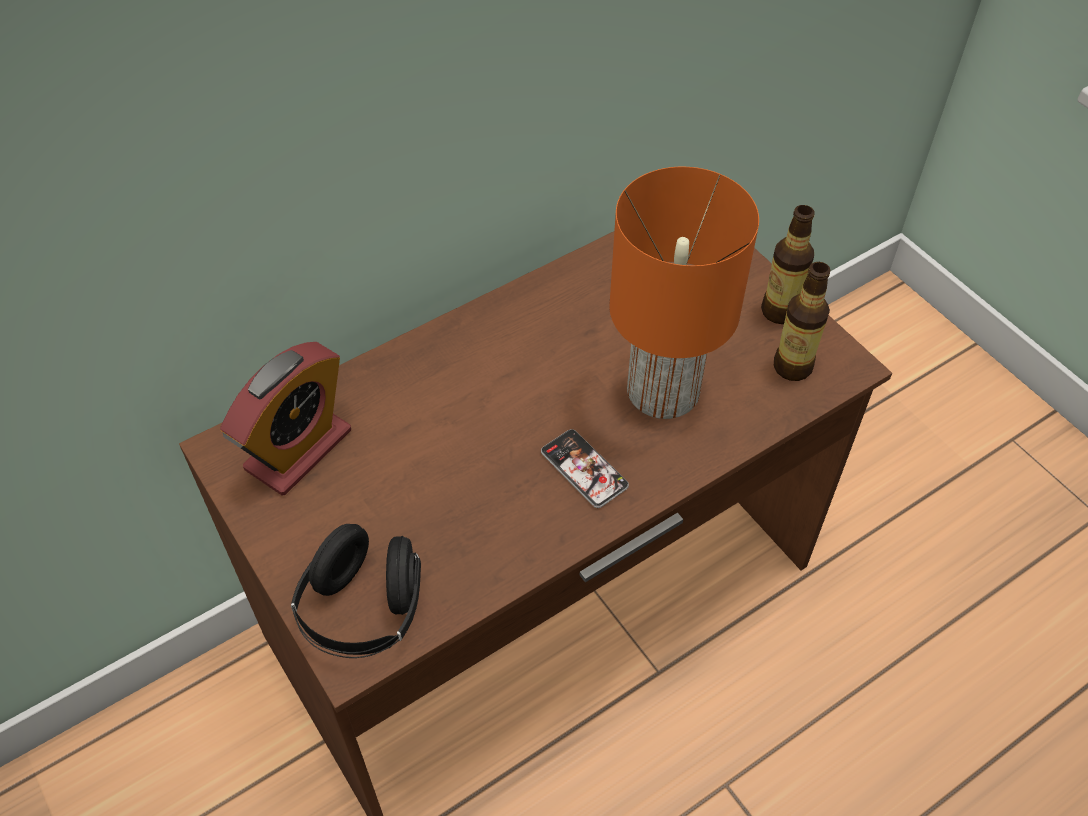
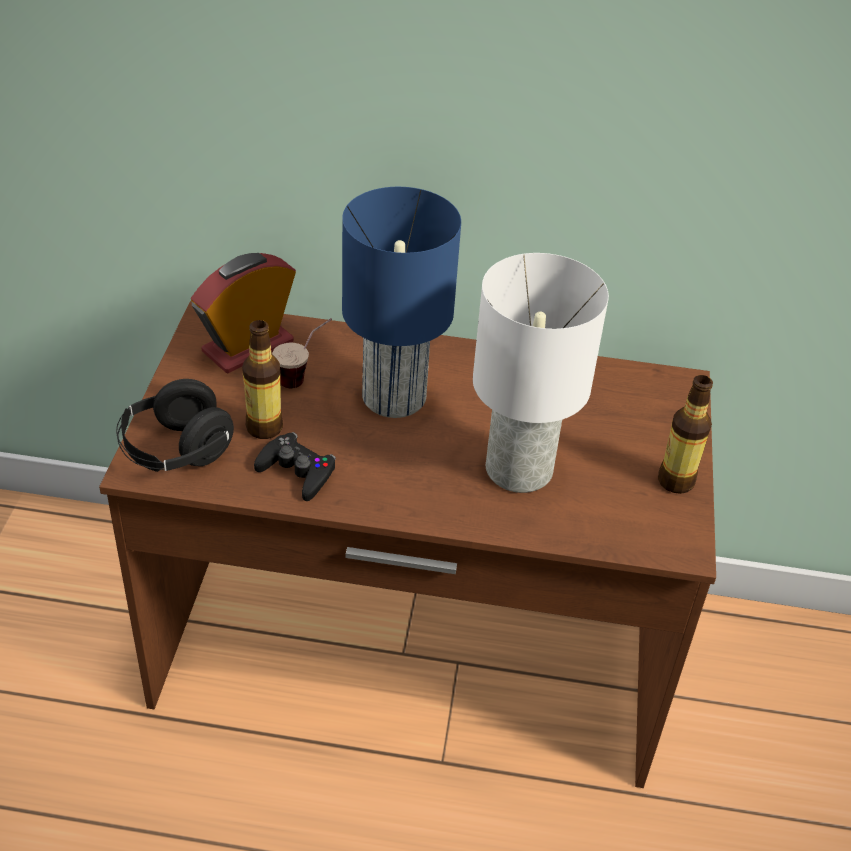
camera: 40 degrees right, 10 degrees down
alarm clock [220,342,351,495] -> alarm clock turned 150 degrees clockwise [191,253,296,373]
phone [541,429,629,508] -> none
orange table lamp [609,167,759,419] -> white table lamp [473,253,609,493]
bottle [774,262,831,381] -> bottle moved to [242,320,283,439]
none -> black game controller [254,432,336,501]
none -> cup [272,318,332,388]
none -> blue table lamp [342,187,461,418]

